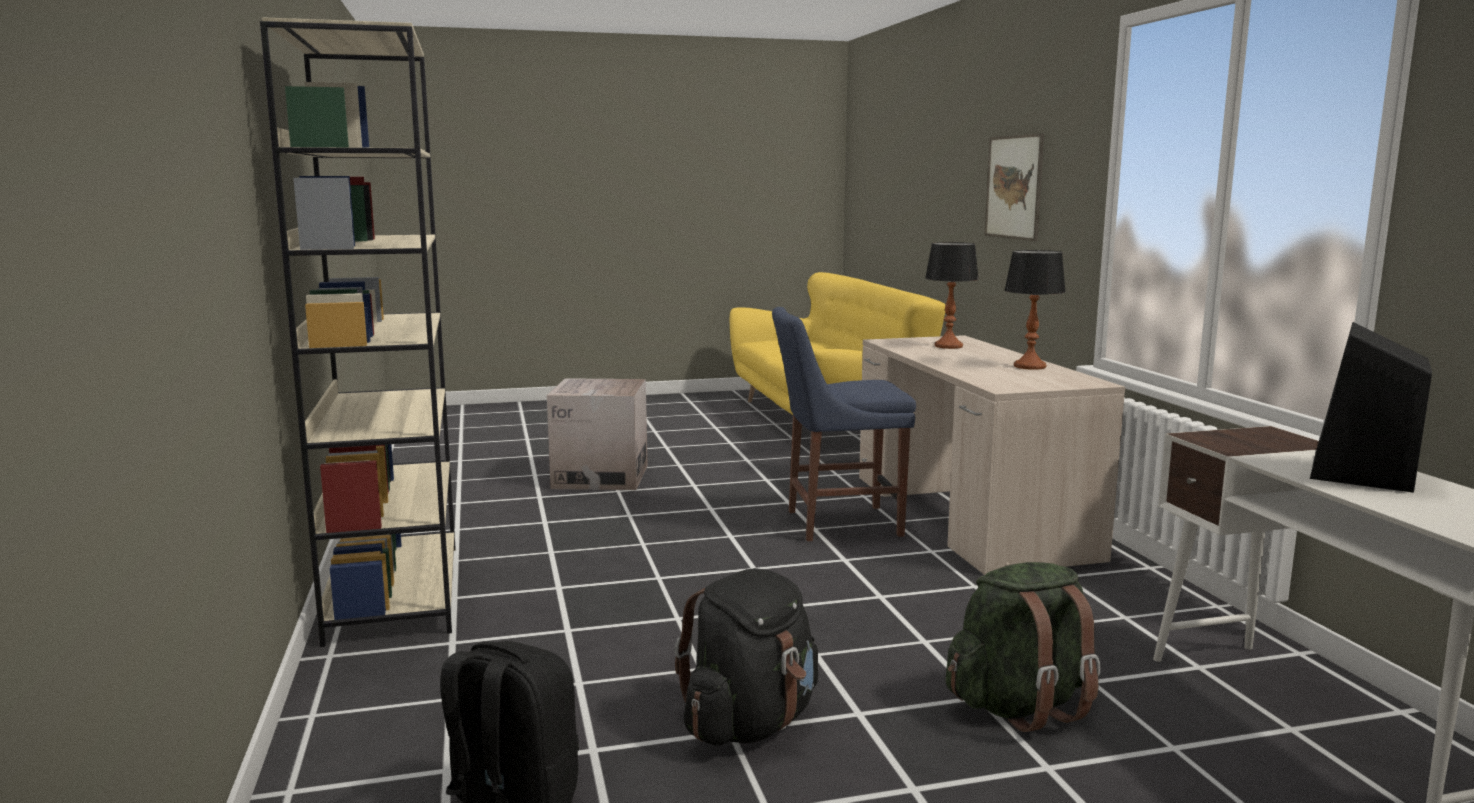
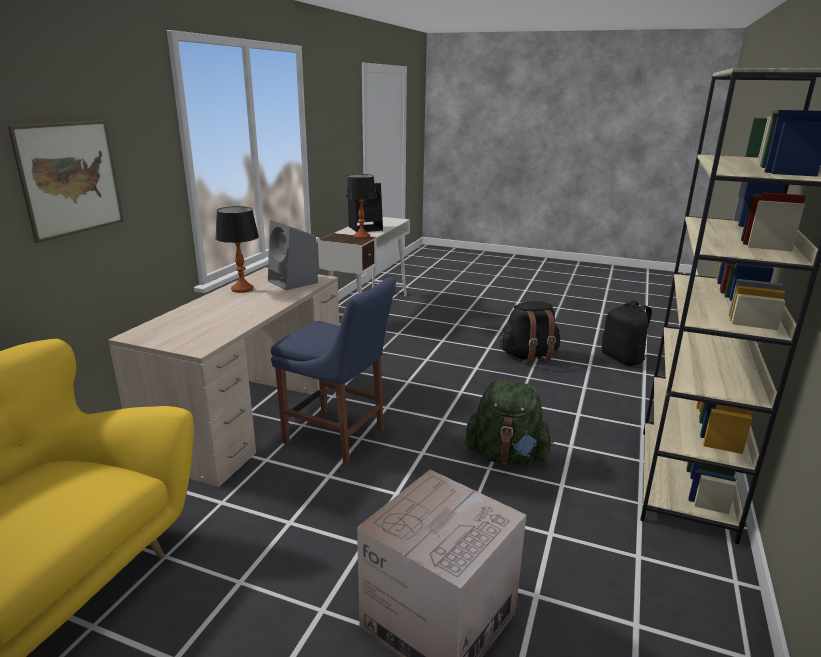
camera: 145 degrees left, 10 degrees up
table lamp [925,242,979,349] -> table lamp moved to [346,174,377,239]
green backpack [946,562,1101,732] -> green backpack moved to [465,380,554,465]
none -> grey speaker [268,220,318,290]

